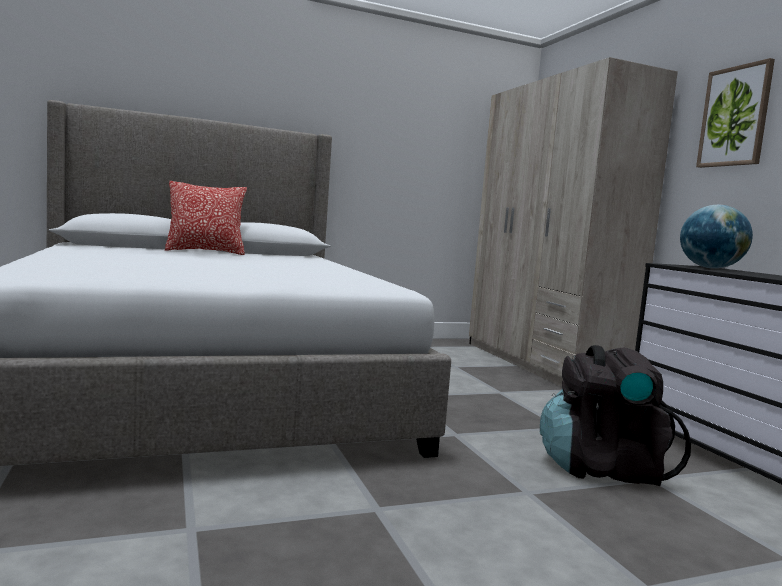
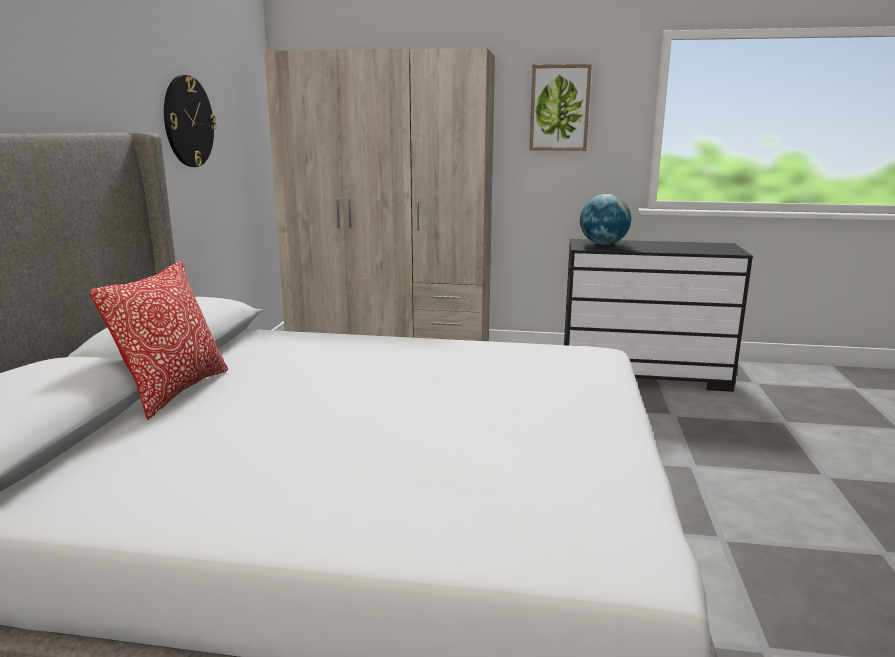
camera: 60 degrees left, 10 degrees up
black backpack [540,345,691,486] -> none
none -> wall clock [164,75,216,167]

